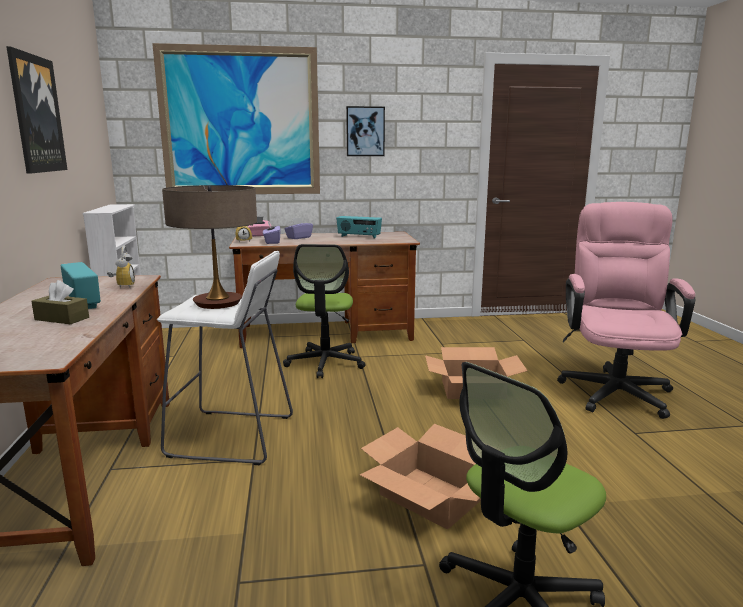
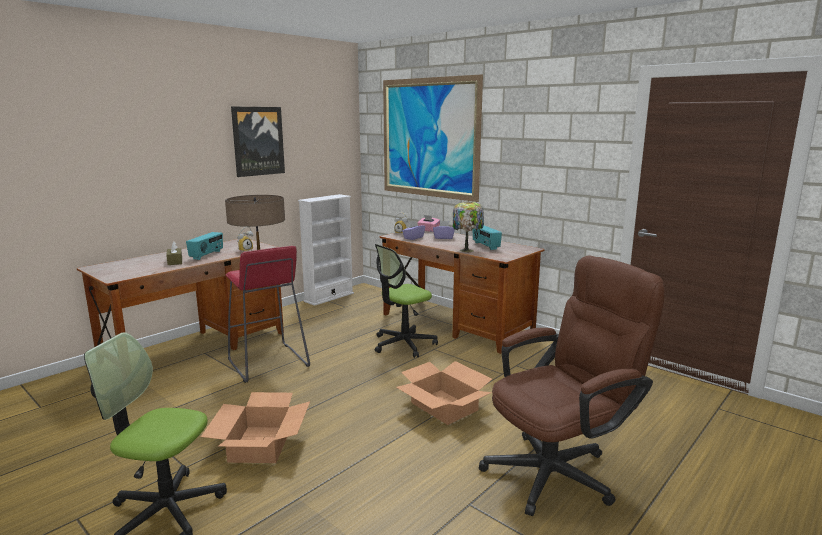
camera: 50 degrees right, 0 degrees up
white stool [157,251,293,465] -> red stool [226,246,310,383]
picture [346,106,385,156] -> none
pink office chair [557,202,695,419] -> brown office chair [479,255,665,516]
none -> table lamp [453,201,484,252]

